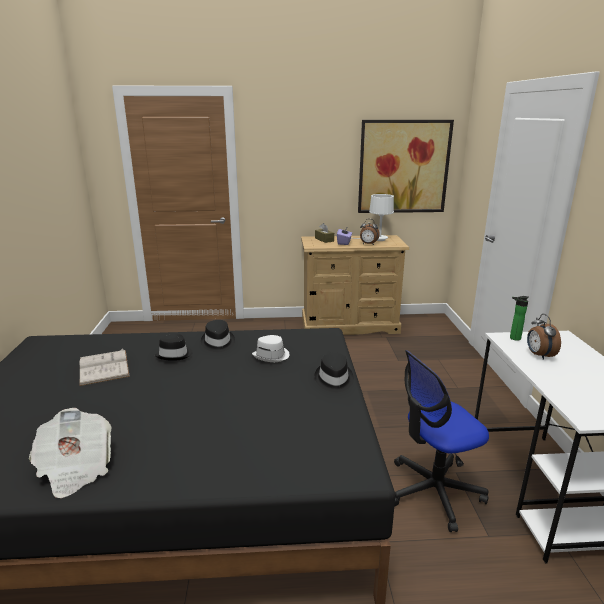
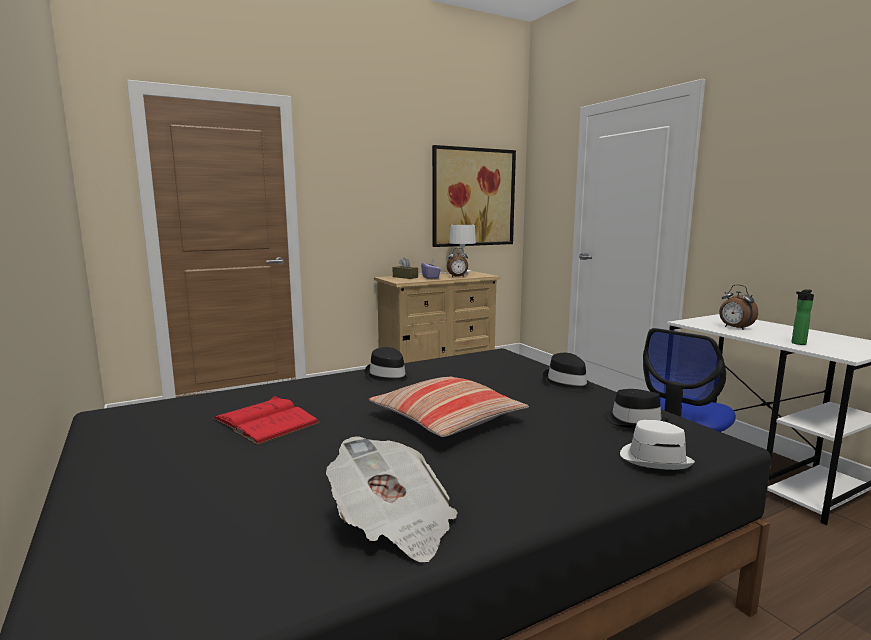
camera: 25 degrees left, 10 degrees down
white book [79,348,130,386] -> red book [213,395,320,445]
black hat [155,334,193,361] -> black hat moved to [604,389,668,428]
white hat [252,335,290,362] -> white hat moved to [620,420,695,470]
bottle [510,296,529,341] -> bottle moved to [791,290,814,345]
none -> pillow [369,376,529,437]

